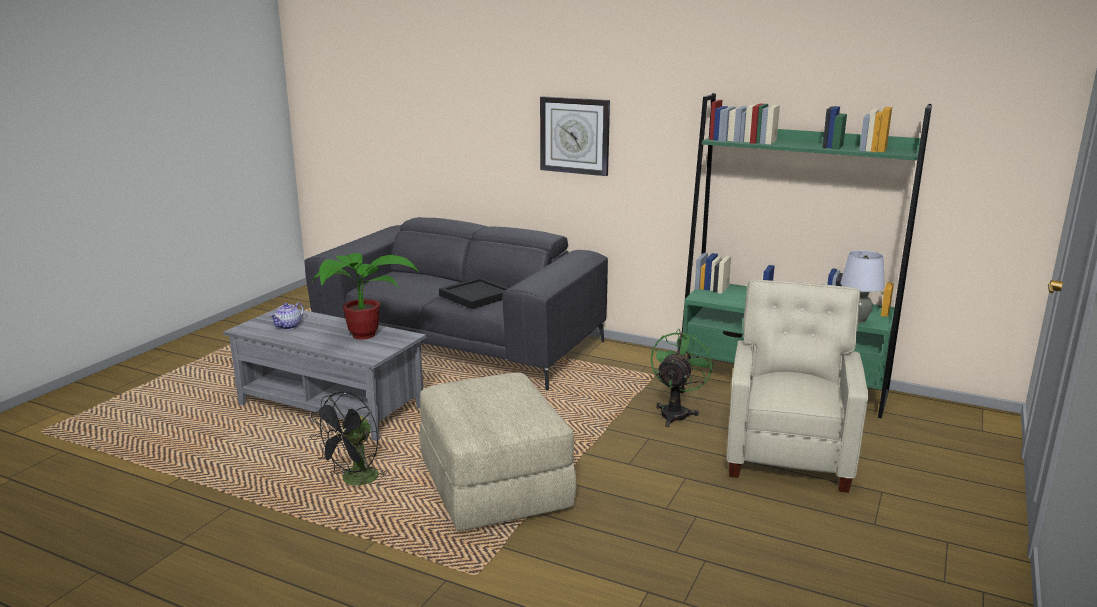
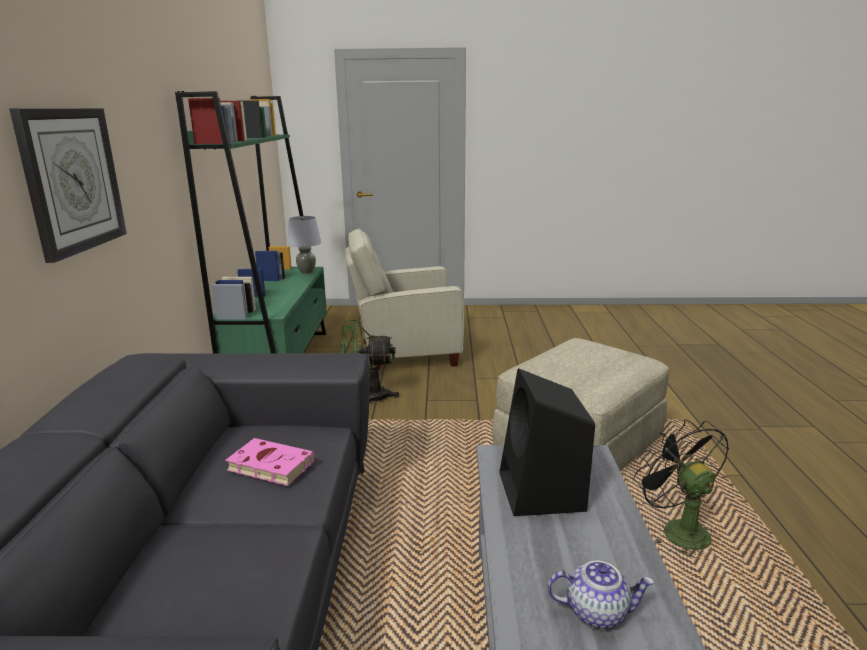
camera: 115 degrees left, 0 degrees up
black fan [310,391,388,487] -> black fan turned 120 degrees counterclockwise [633,420,729,558]
potted plant [312,253,419,340] -> black speaker [499,368,595,516]
black tray [439,277,509,309] -> pink book [225,438,315,486]

